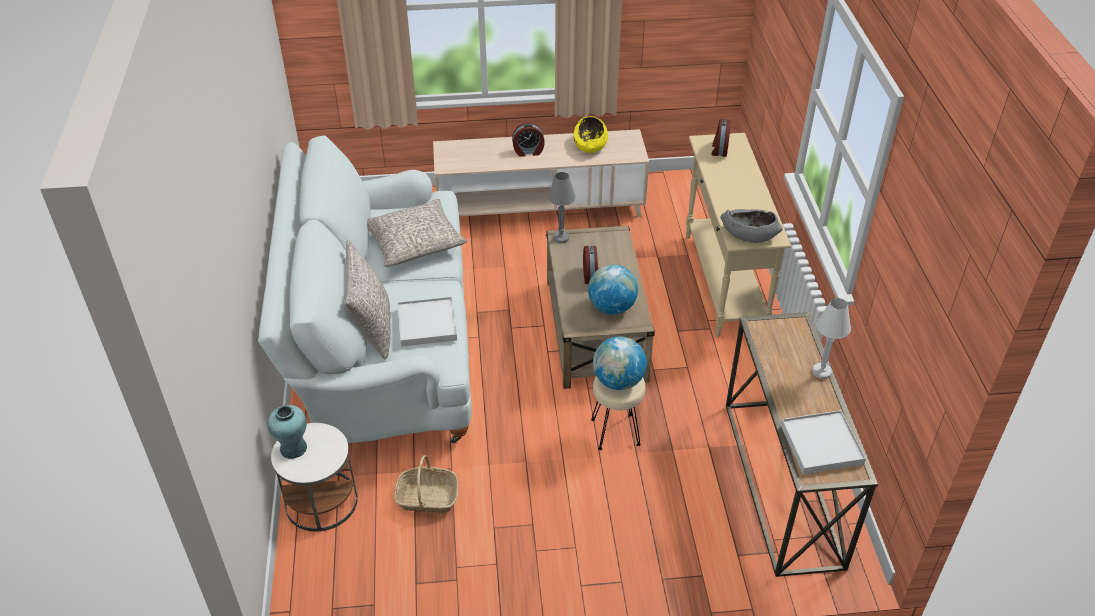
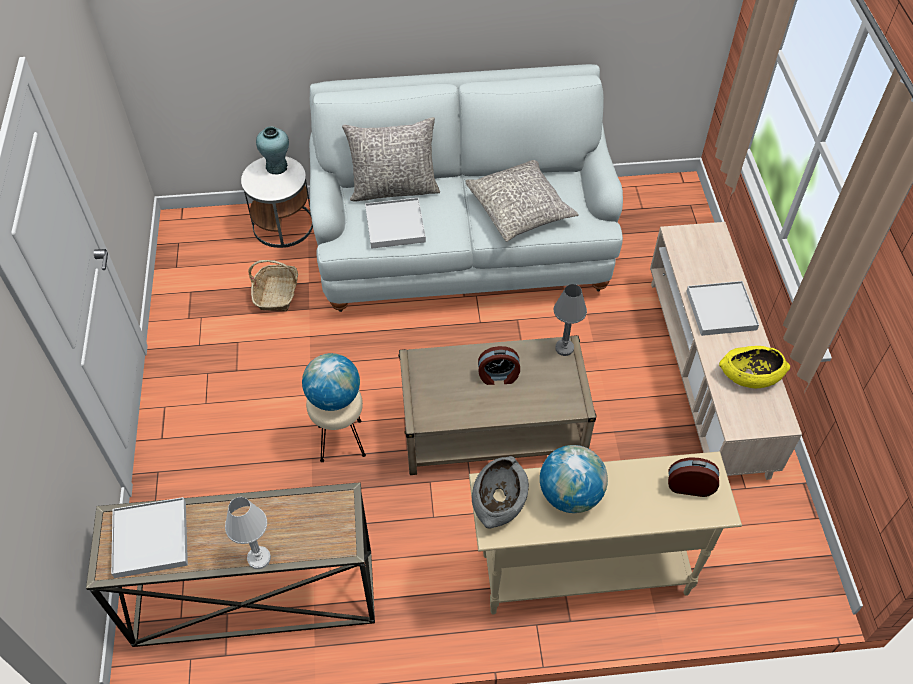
camera: 90 degrees right, 10 degrees up
alarm clock [512,122,545,157] -> white tray [686,281,759,336]
globe [588,264,638,315] -> globe moved to [540,445,608,513]

